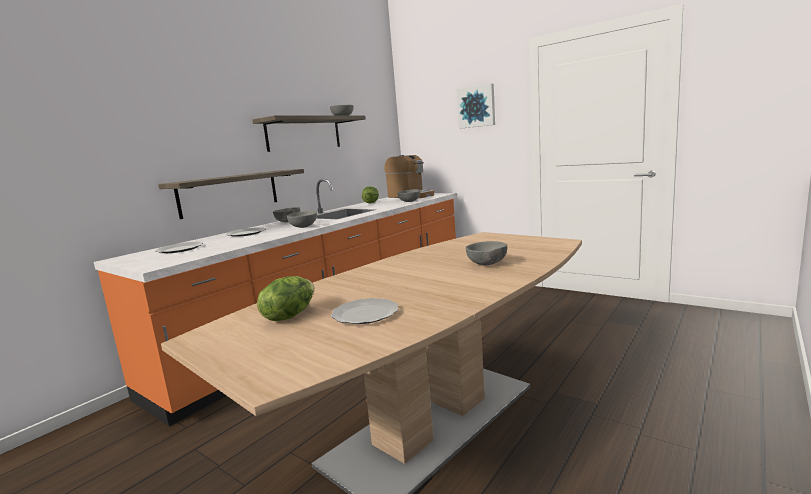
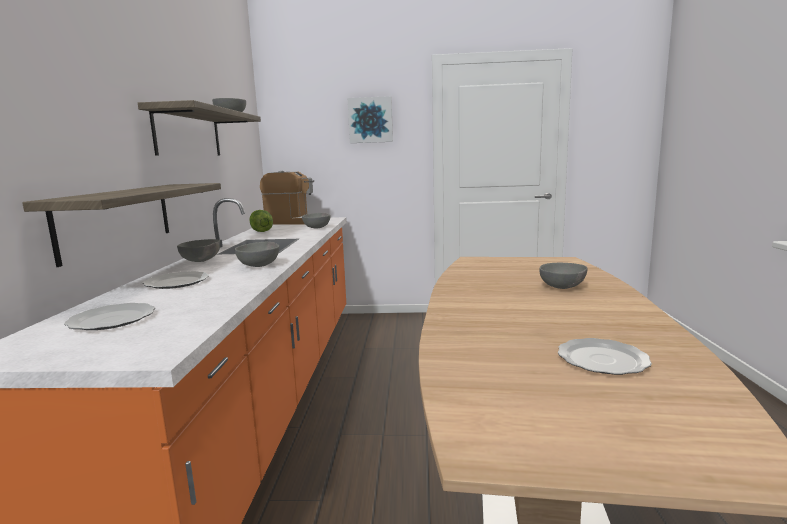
camera: 35 degrees left, 0 degrees up
lettuce [257,276,314,321] -> none

